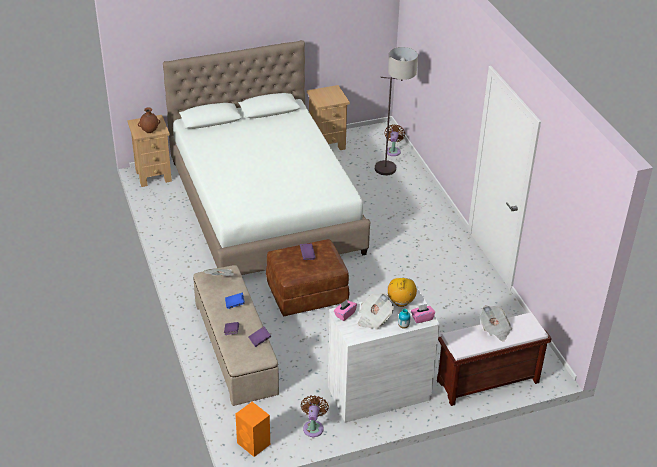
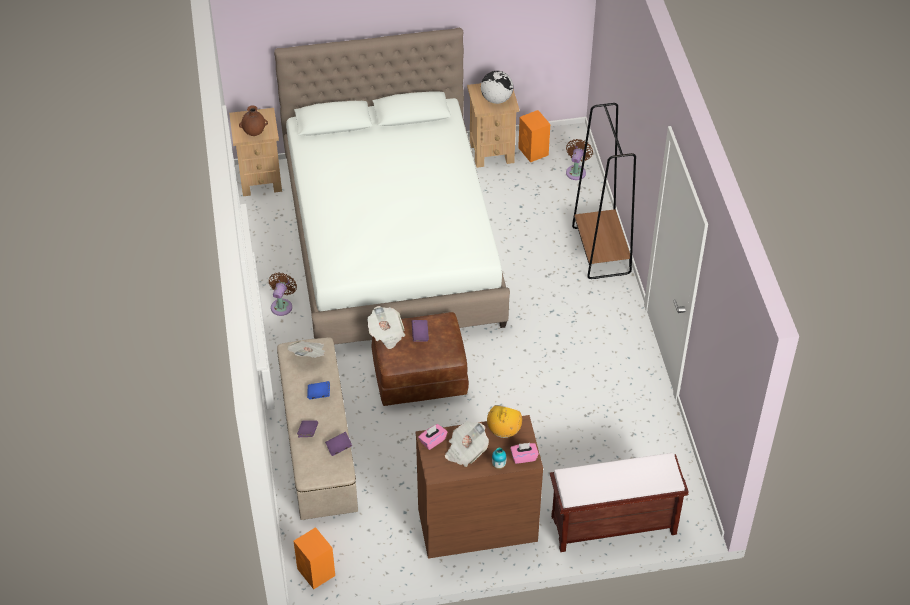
camera: 10 degrees right, 10 degrees up
brown fan [301,395,329,437] -> brown fan moved to [269,272,297,316]
white dresser [328,289,440,423] -> brown dresser [415,415,543,559]
grey floor lamp [375,47,418,175] -> none
newspaper [480,305,512,341] -> newspaper moved to [367,306,405,349]
none -> globe [481,71,513,104]
none -> orange speaker [518,110,550,162]
none -> clothes rack [572,103,636,279]

